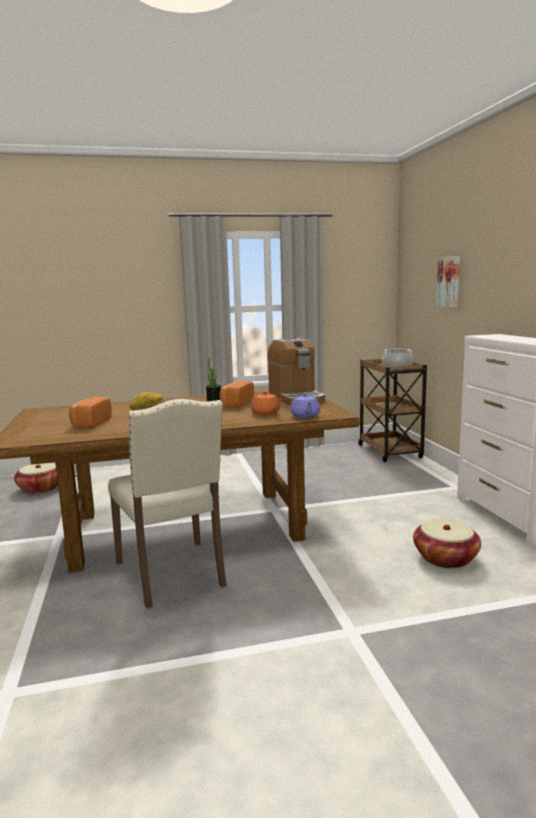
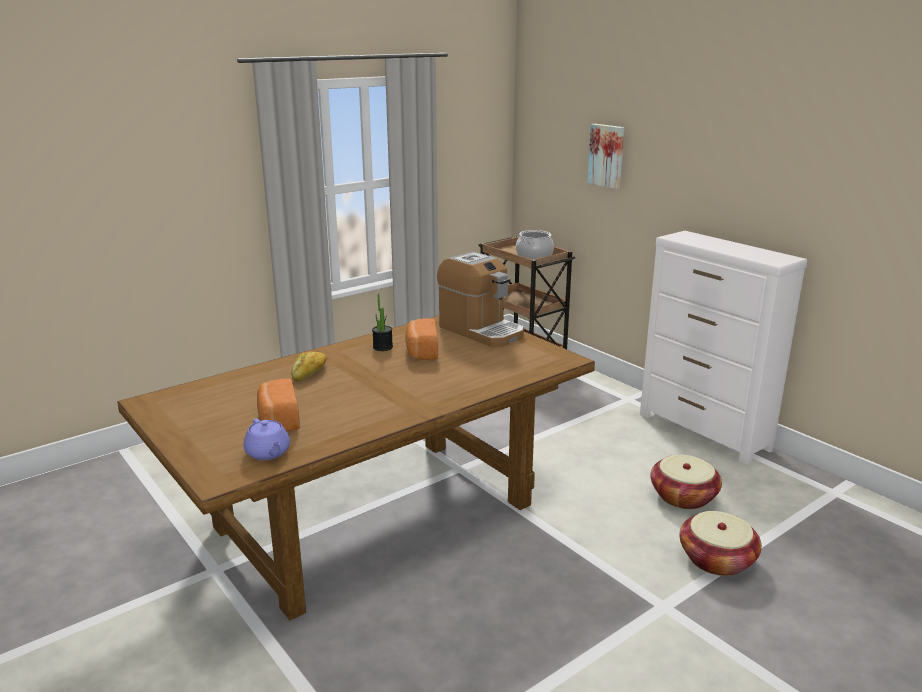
camera: 25 degrees left, 10 degrees up
basket [14,463,58,494] -> basket moved to [680,511,762,576]
beige chair [108,399,227,609] -> none
orange teapot [251,391,281,415] -> none
purple teapot [290,393,320,418] -> purple teapot moved to [243,419,290,460]

